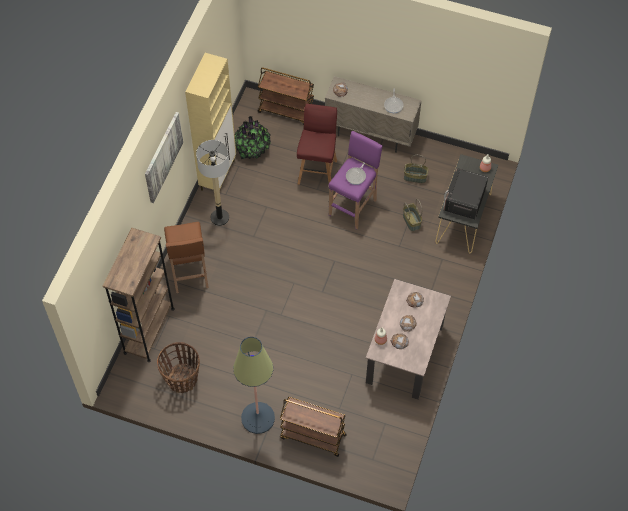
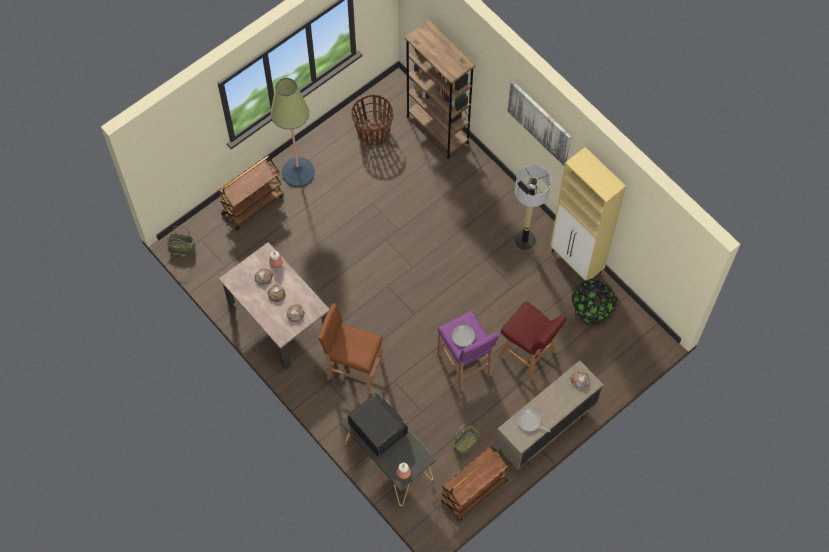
camera: 120 degrees right, 5 degrees up
brown stool [164,222,209,293] -> brown stool moved to [318,303,383,395]
brown cart [258,67,314,125] -> brown cart moved to [441,446,509,522]
basket [403,199,422,231] -> basket moved to [166,226,195,255]

